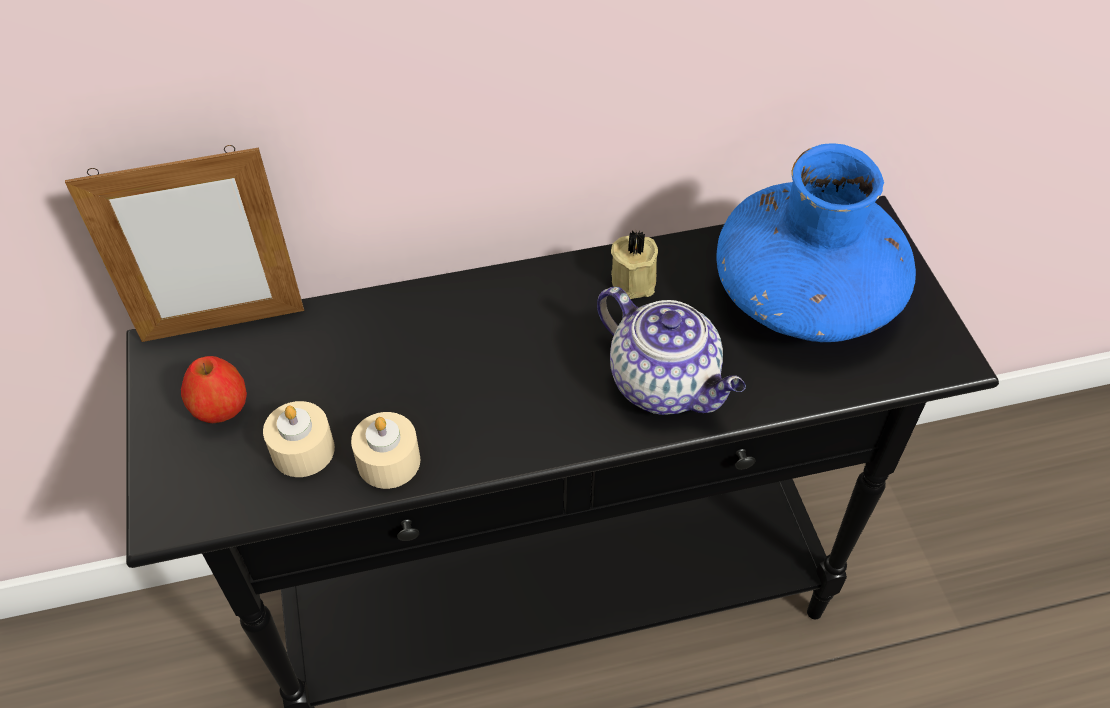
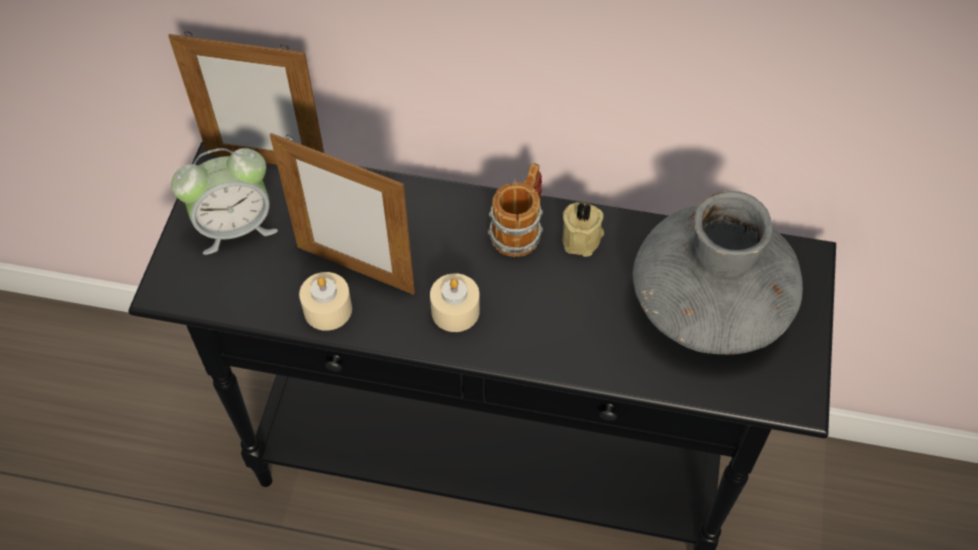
camera: 25 degrees right, 5 degrees up
apple [181,356,247,423] -> alarm clock [171,148,278,255]
beige candle [263,401,335,477] -> beige candle moved to [430,273,480,332]
teapot [597,287,746,415] -> none
blue vase [716,143,916,342] -> grey vase [633,191,803,355]
none -> picture frame [270,133,415,295]
none -> mug [488,163,543,257]

